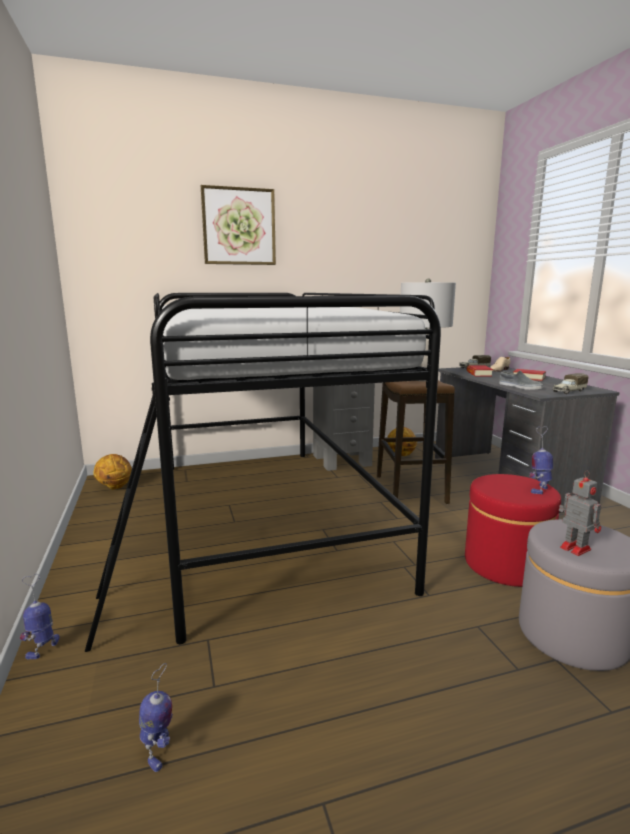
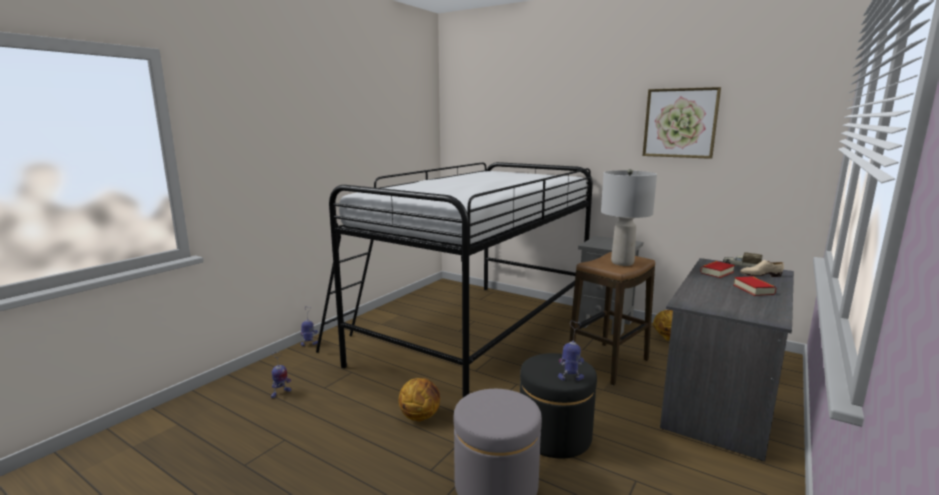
camera: 50 degrees right, 0 degrees up
basketball [93,454,132,490] -> basketball moved to [398,378,440,421]
picture [201,185,276,265] -> picture moved to [643,87,721,159]
red ottoman [465,474,561,587] -> black ottoman [520,353,597,459]
grey shoe [499,371,543,390] -> none
toy truck [552,373,589,394] -> none
toy robot [559,470,601,556] -> none

